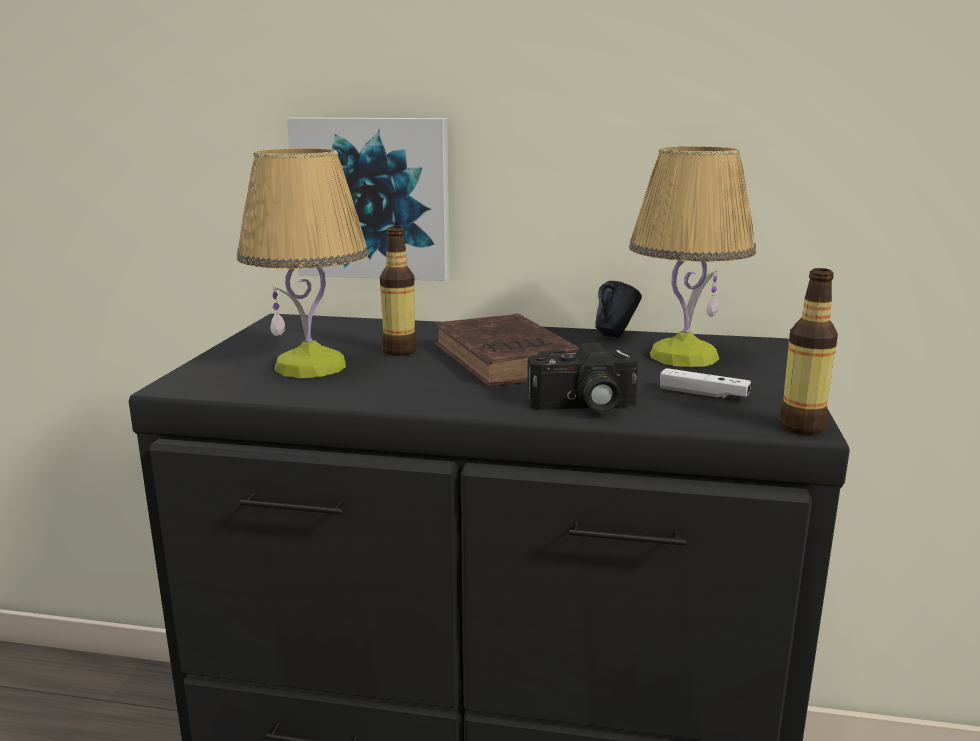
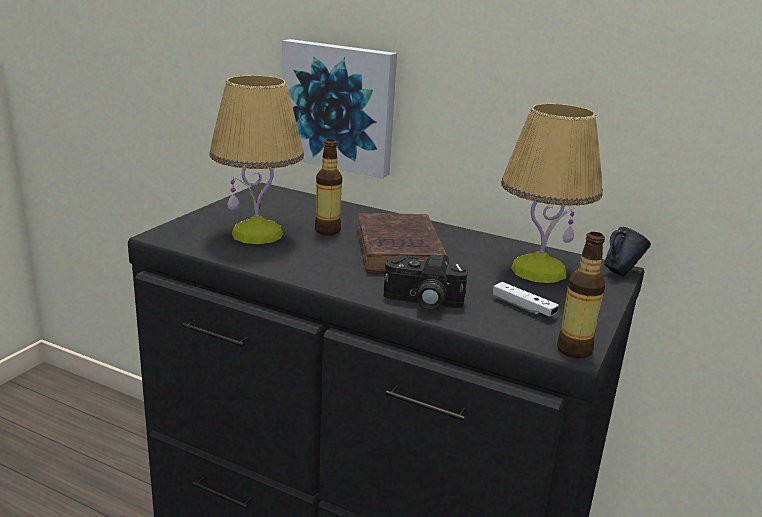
camera: 15 degrees right, 5 degrees up
blue mug [595,281,642,337] -> blue mug moved to [604,227,651,276]

